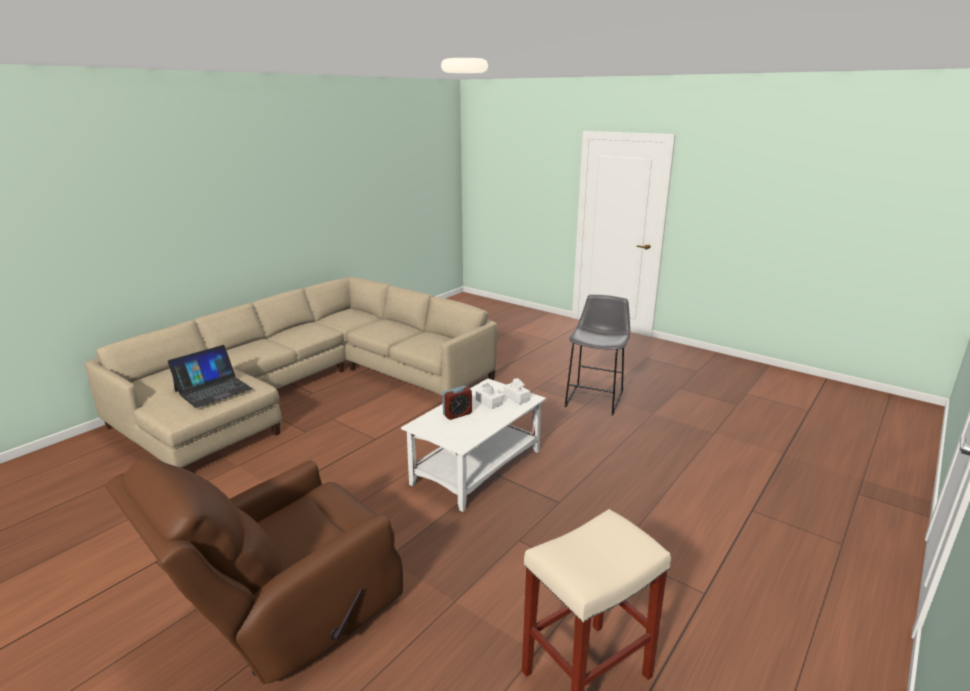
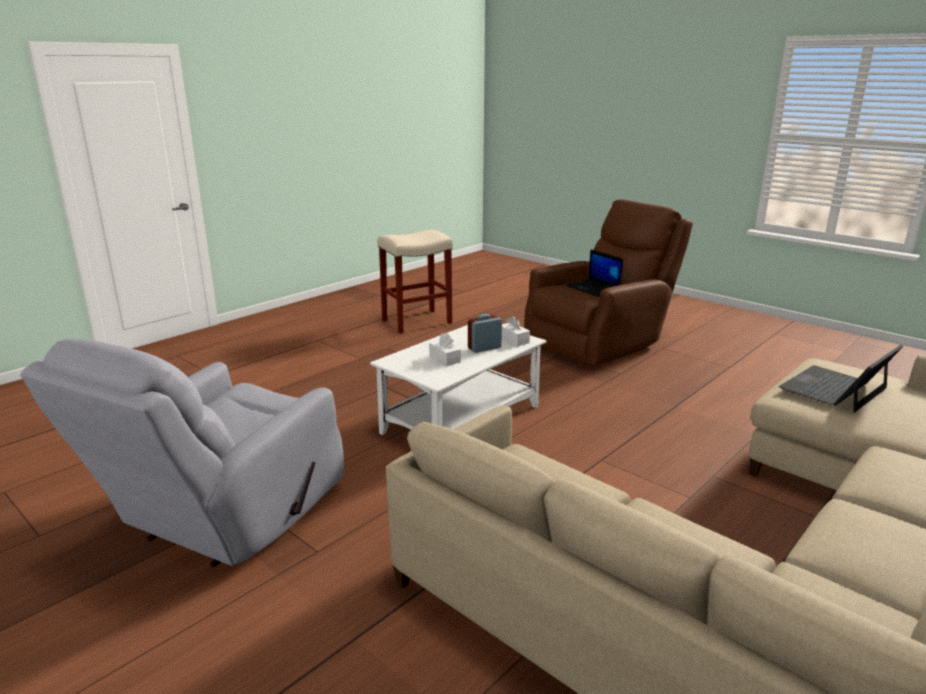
camera: 175 degrees left, 0 degrees up
white tissue box [503,378,530,405] -> white tissue box moved to [502,316,530,347]
grey stool [565,294,630,415] -> grey armchair [21,339,344,567]
none -> laptop [566,249,623,297]

